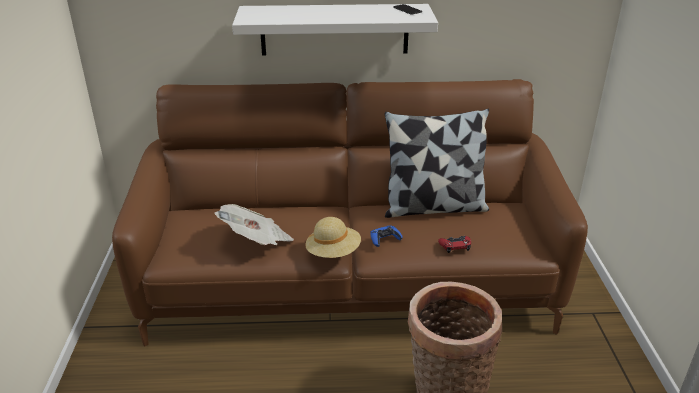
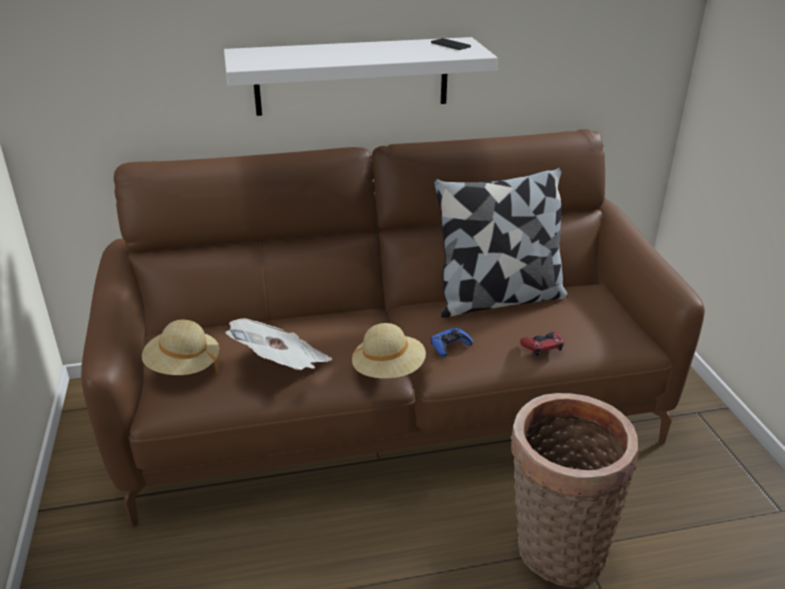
camera: 10 degrees left, 0 degrees up
none -> beige hat [142,319,219,375]

